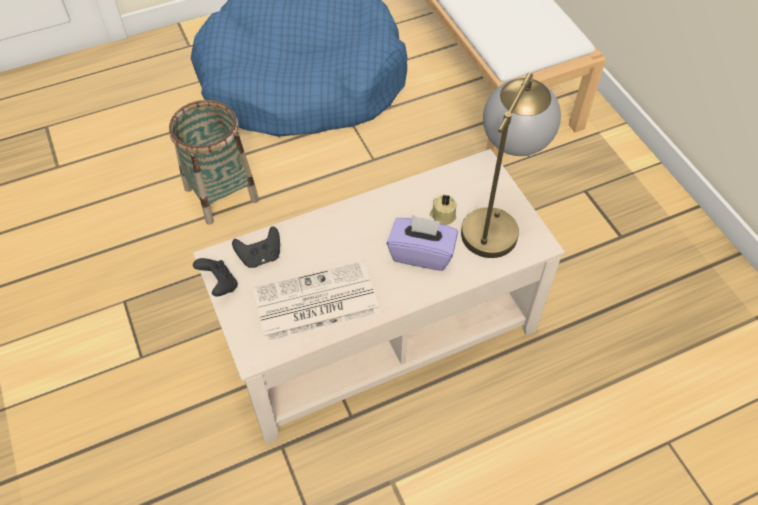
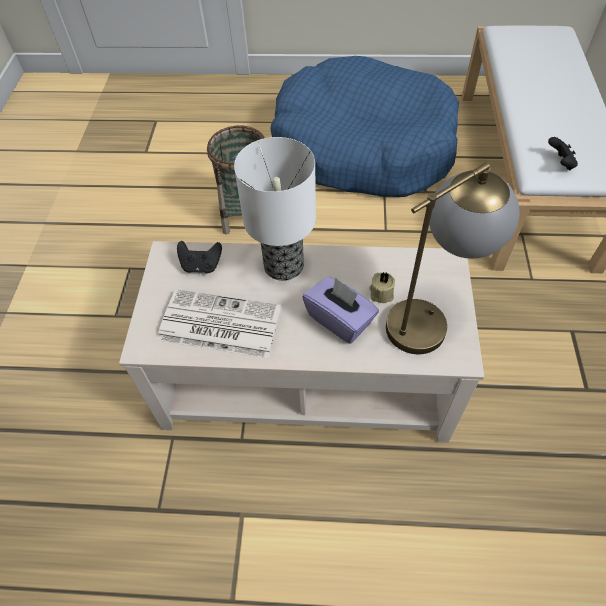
camera: 30 degrees right, 0 degrees up
black game controller [193,258,238,296] -> black game controller moved to [548,137,578,170]
none -> table lamp [234,137,316,281]

